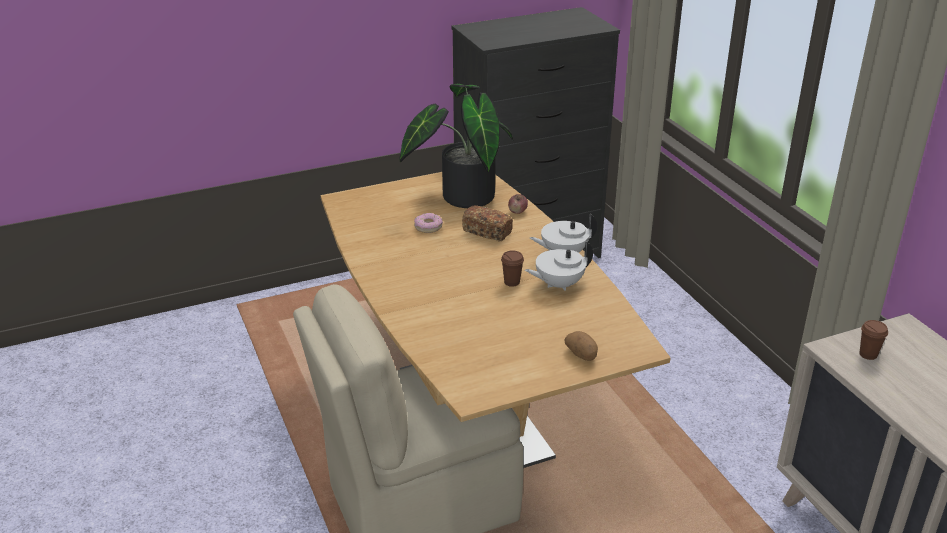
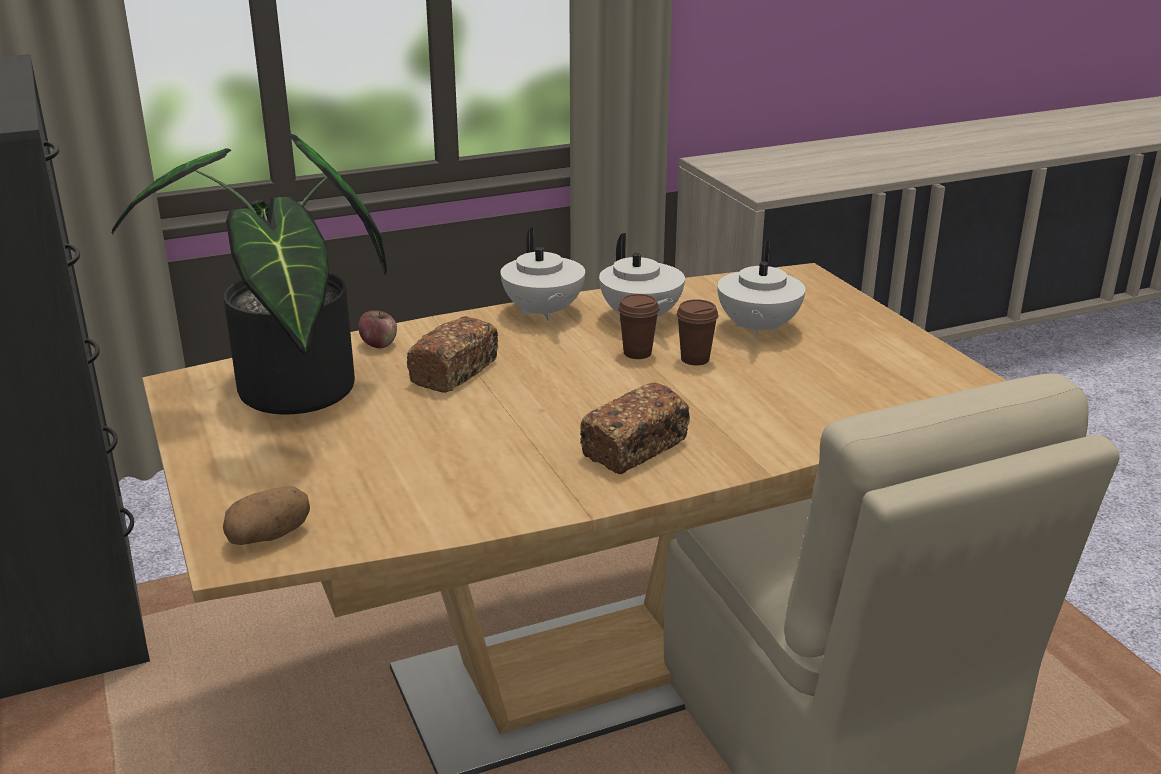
camera: 90 degrees left, 5 degrees down
donut [414,213,443,233] -> none
potato [564,331,598,361] -> potato moved to [223,486,310,545]
brown cup [860,320,888,360] -> brown cup moved to [676,299,718,365]
none -> bread [580,383,690,474]
none -> white teapot [717,241,806,338]

